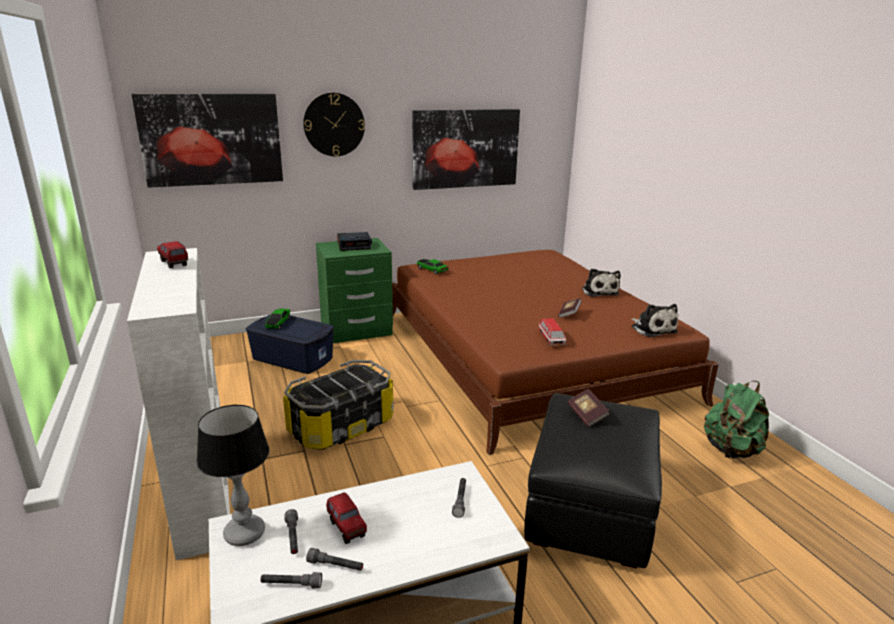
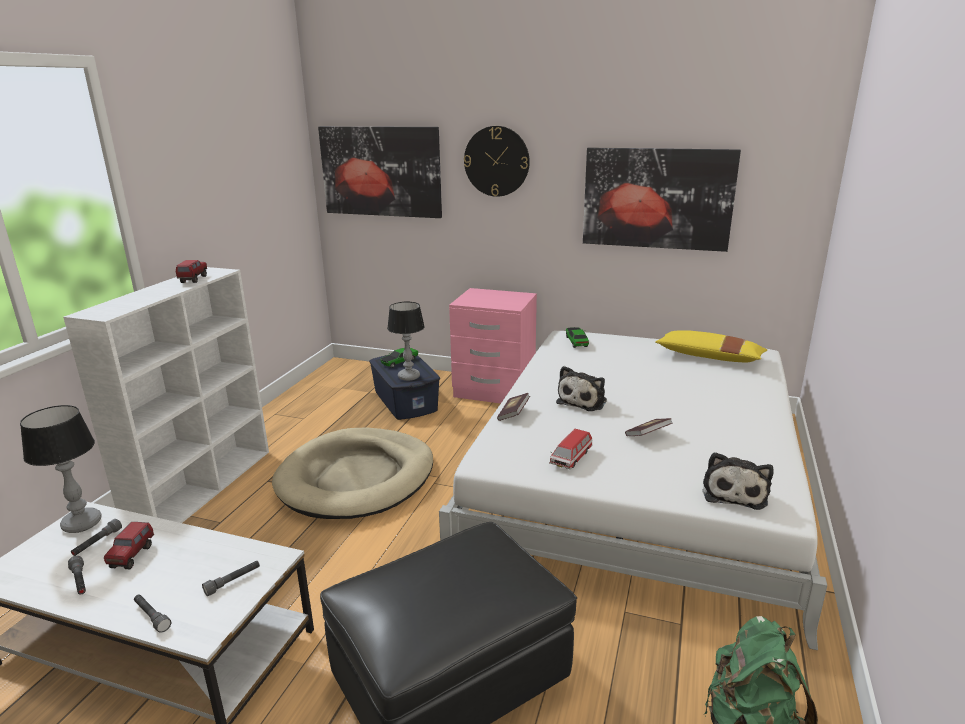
camera: 40 degrees right, 0 degrees up
grey flashlight [261,572,322,588] -> grey flashlight moved to [134,595,171,633]
storage box [283,360,394,450] -> beige dog bed [272,427,433,519]
green nightstand [316,238,393,343] -> pink nightstand [449,288,537,404]
alarm clock [337,232,372,251] -> none
brown bed [392,250,719,455] -> white bed [439,331,827,650]
book [568,389,610,427] -> book moved to [497,393,530,421]
plush toy [582,268,621,297] -> plush toy moved to [556,366,607,411]
none -> table lamp [387,302,425,381]
none -> yellow pillow [655,330,767,362]

